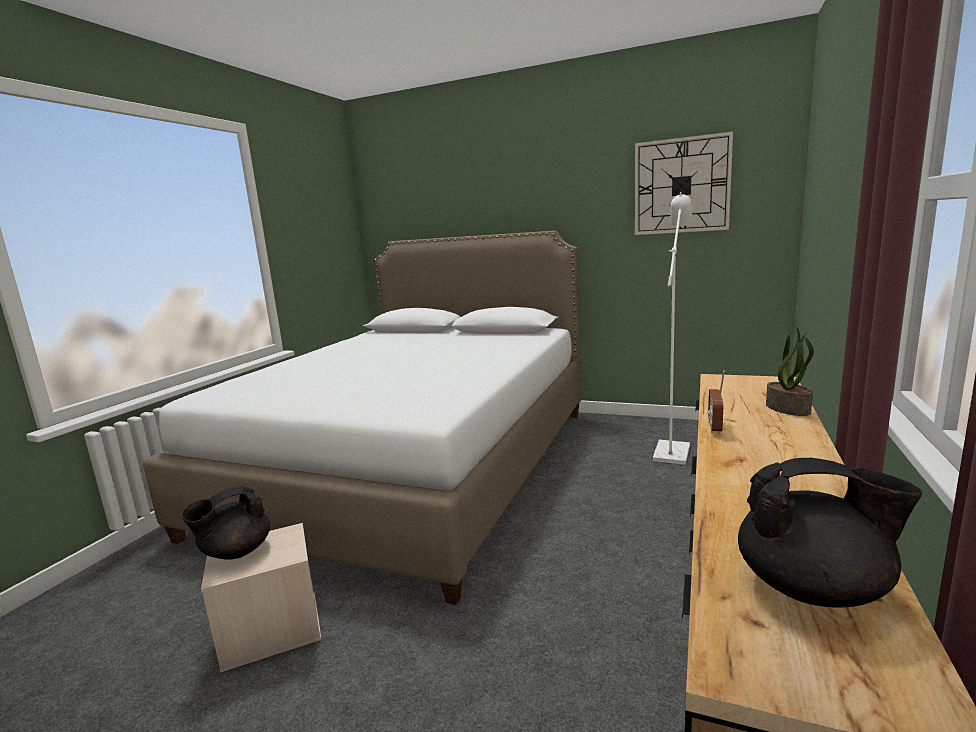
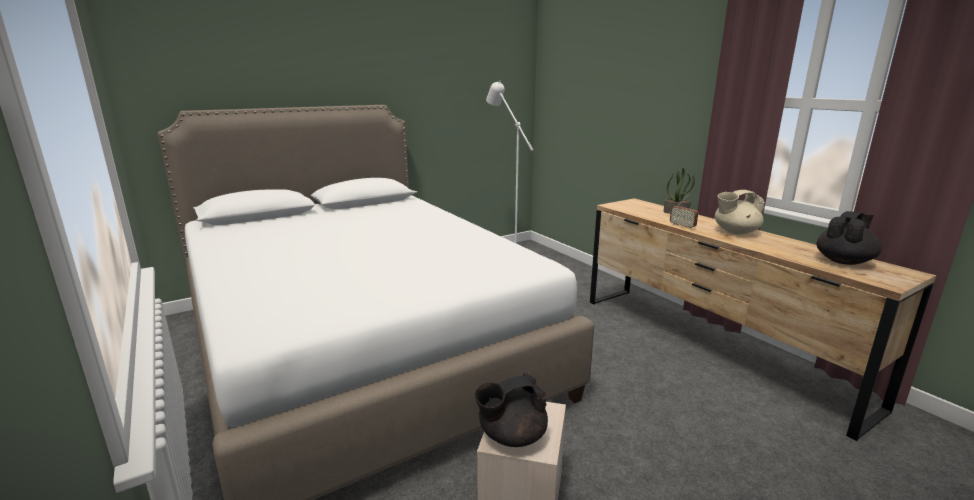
camera: 55 degrees left, 5 degrees up
black teapot [181,486,270,560] -> black teapot turned 75 degrees clockwise [475,373,548,447]
wall clock [635,132,733,235] -> none
none -> beige teapot [715,190,765,235]

